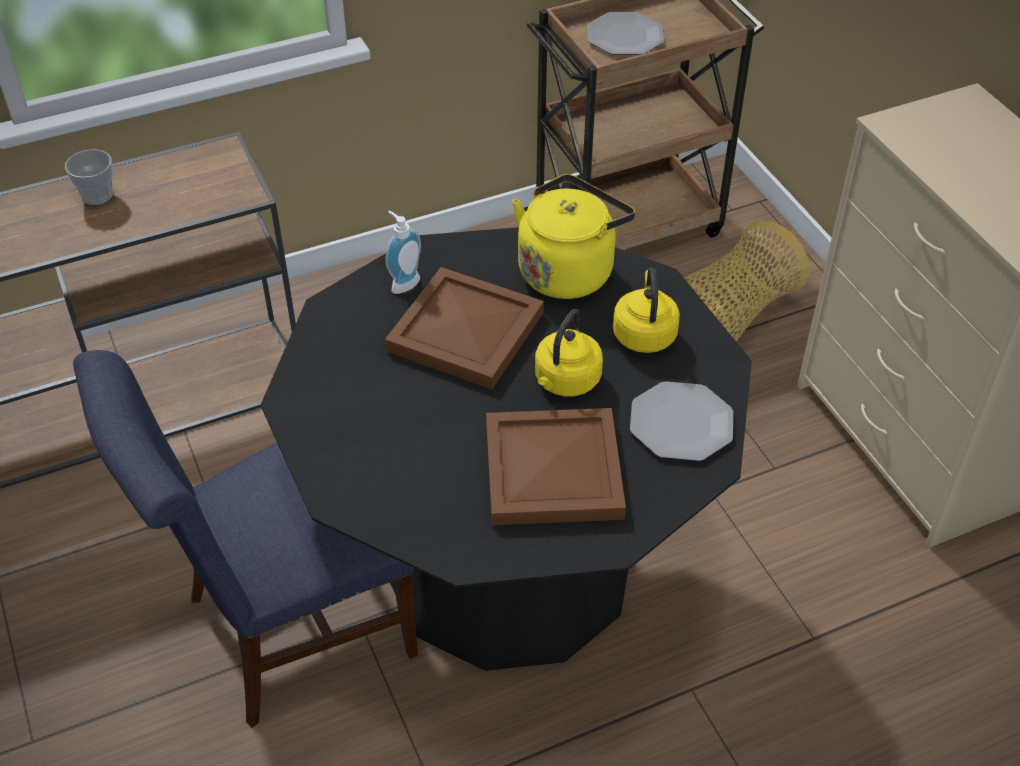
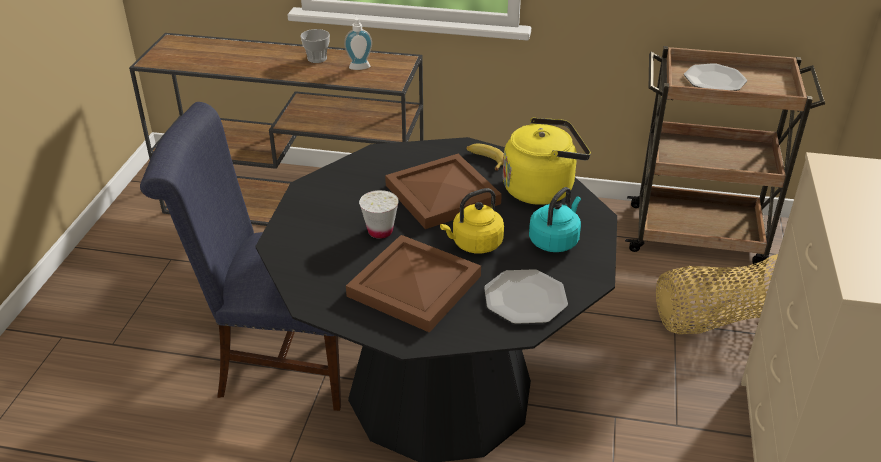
camera: 35 degrees right, 10 degrees down
soap dispenser [386,211,421,294] -> soap dispenser moved to [344,15,372,70]
yellow kettle [613,267,680,353] -> turquoise kettle [529,187,581,252]
none -> white cup [359,190,399,239]
none -> banana [466,144,504,171]

